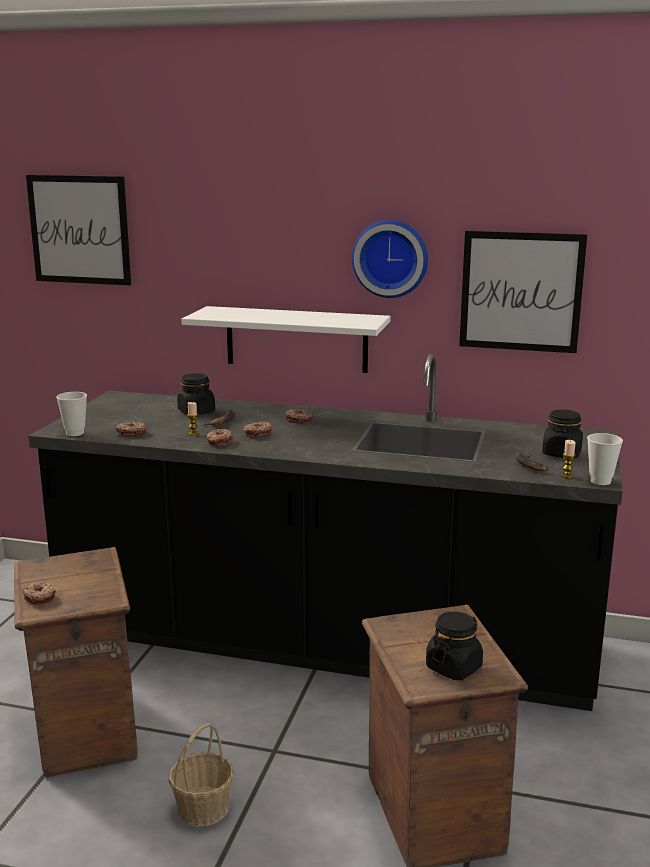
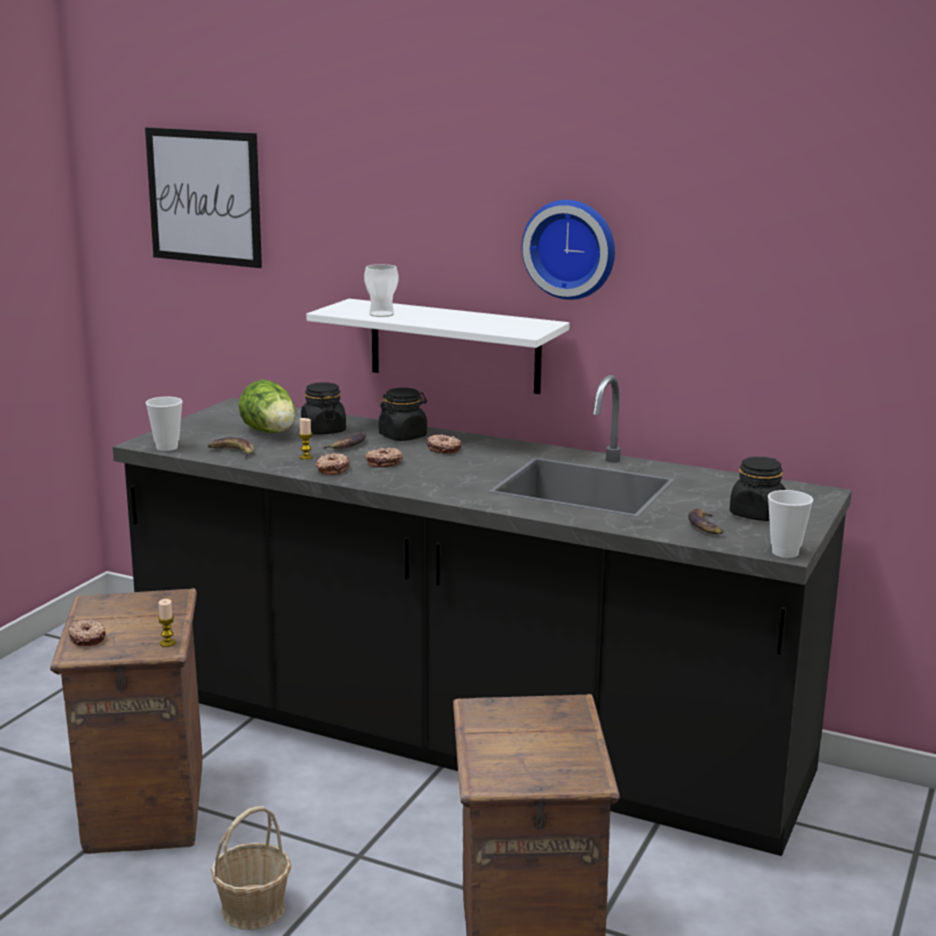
camera: 10 degrees right, 0 degrees up
donut [115,421,146,437] -> banana [208,438,254,460]
black jar [426,612,483,680] -> black jar moved to [379,388,427,441]
picture [459,231,587,353] -> none
candle [561,440,576,478] -> candle moved to [158,599,176,647]
none -> lettuce [239,380,296,433]
none -> cup [364,264,398,317]

